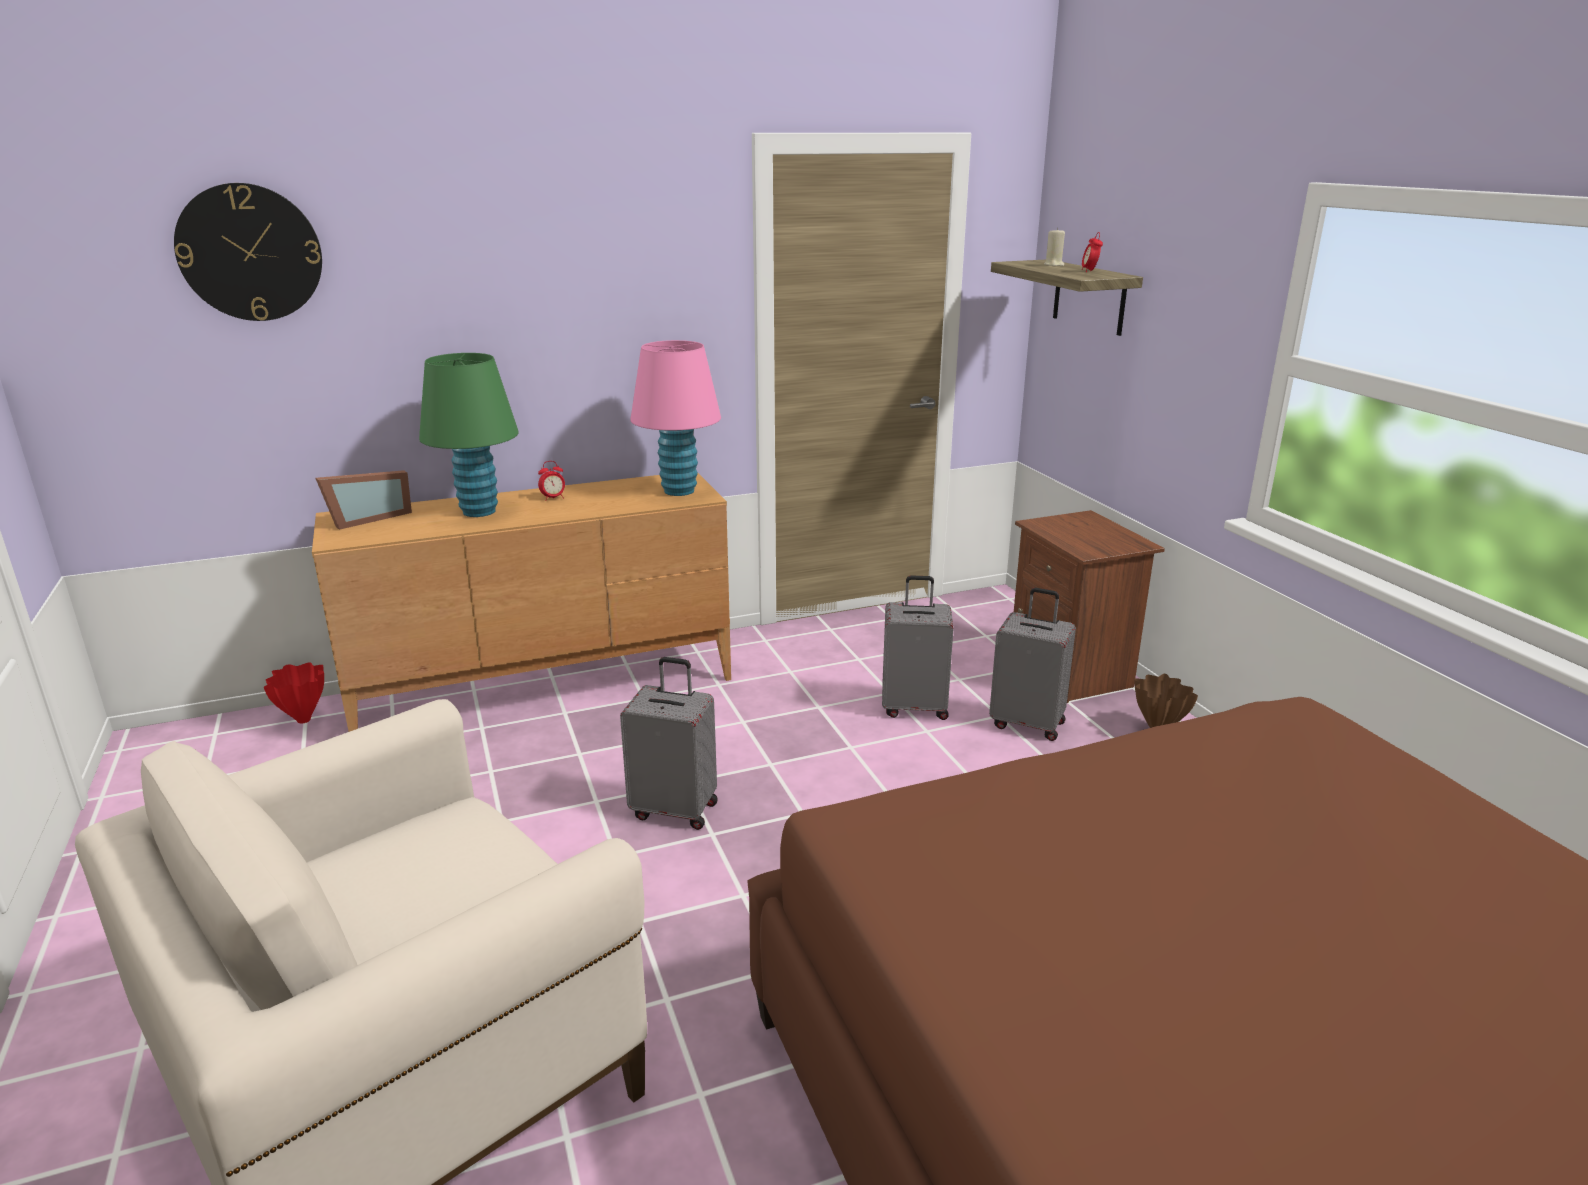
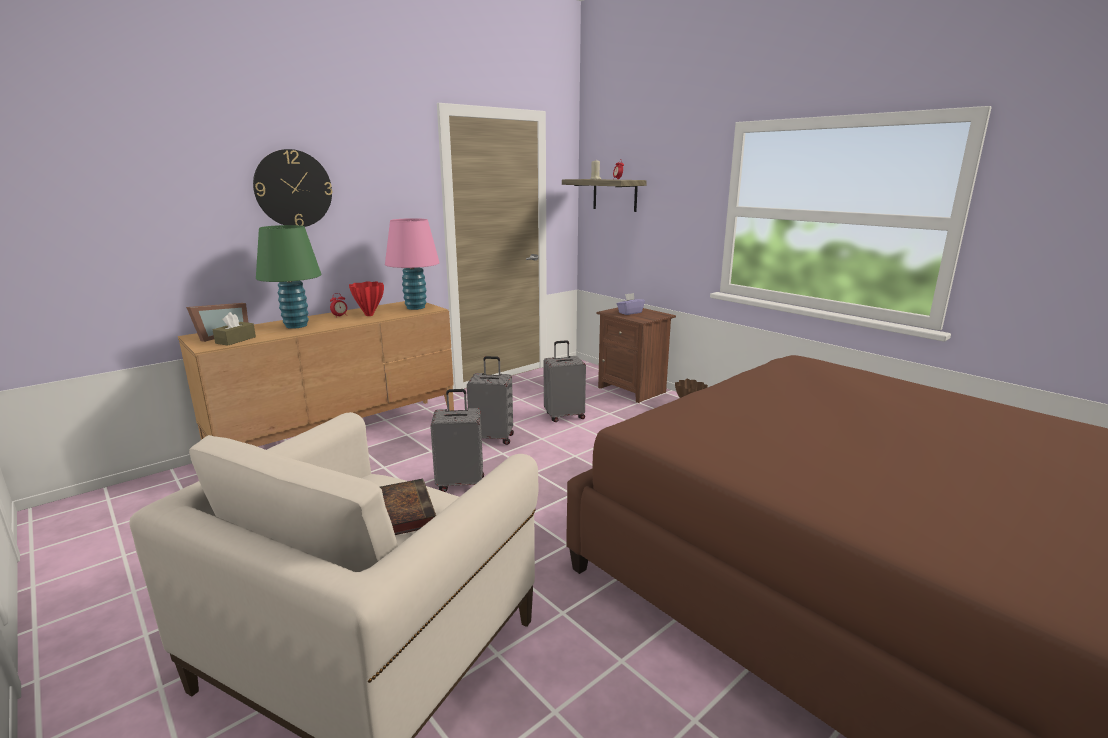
camera: 20 degrees left, 5 degrees down
wall clock [174,183,322,321] -> wall clock moved to [253,149,332,227]
red vase [264,662,324,724] -> red vase moved to [349,281,384,316]
grey suitcase [989,588,1076,741] -> grey suitcase moved to [467,356,514,445]
none -> brown tissue box [213,312,256,346]
none -> book [380,479,436,535]
none -> purple tissue box [617,293,645,315]

